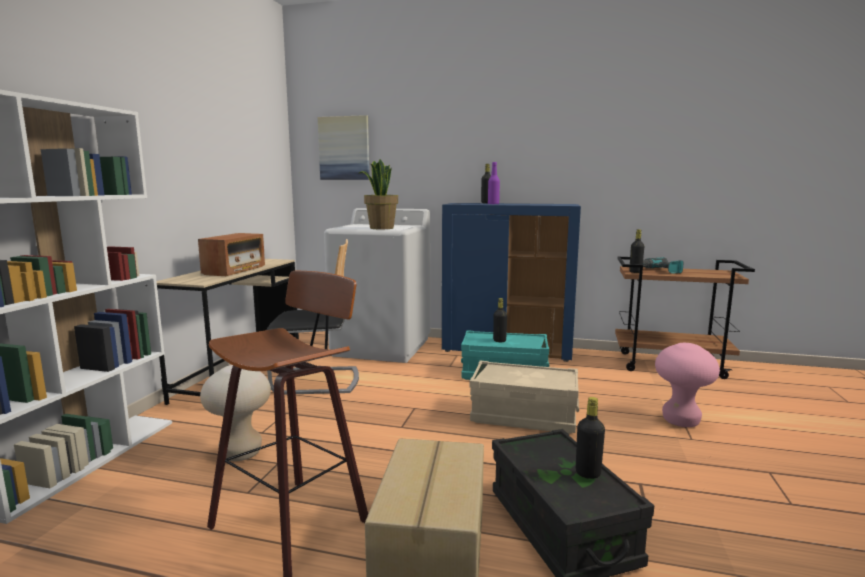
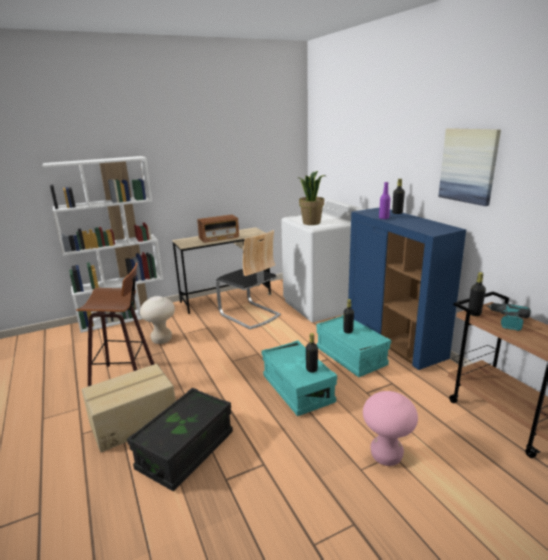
camera: 50 degrees right, 10 degrees up
picture [318,115,370,180] -> picture moved to [438,128,501,206]
beige storage box [469,361,579,434] -> turquoise storage box [261,340,337,416]
black bottle [576,397,605,479] -> black bottle moved to [306,333,318,373]

